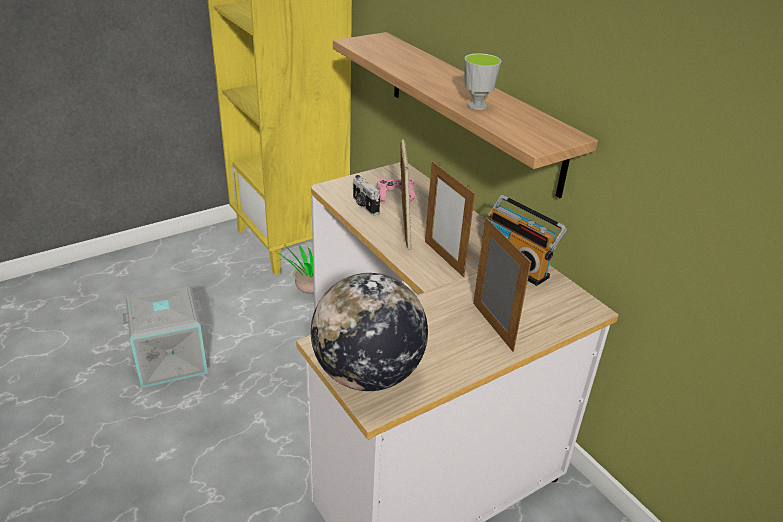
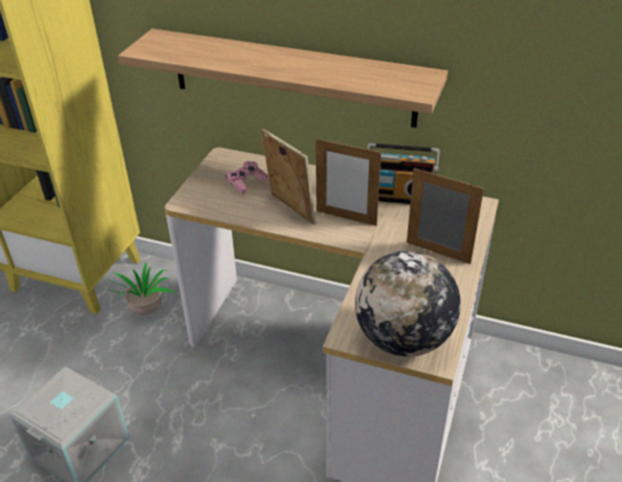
camera: 35 degrees left, 5 degrees up
camera [353,175,380,215] -> none
cup [464,53,501,110] -> none

